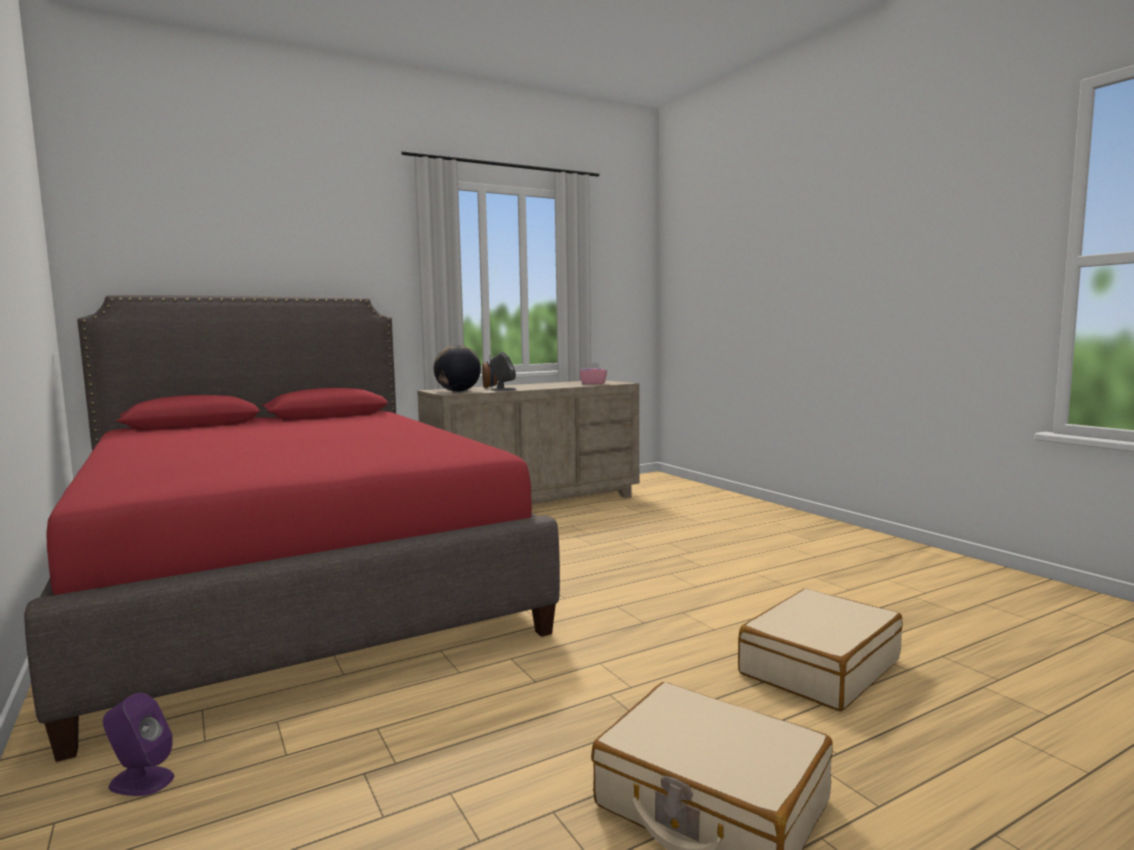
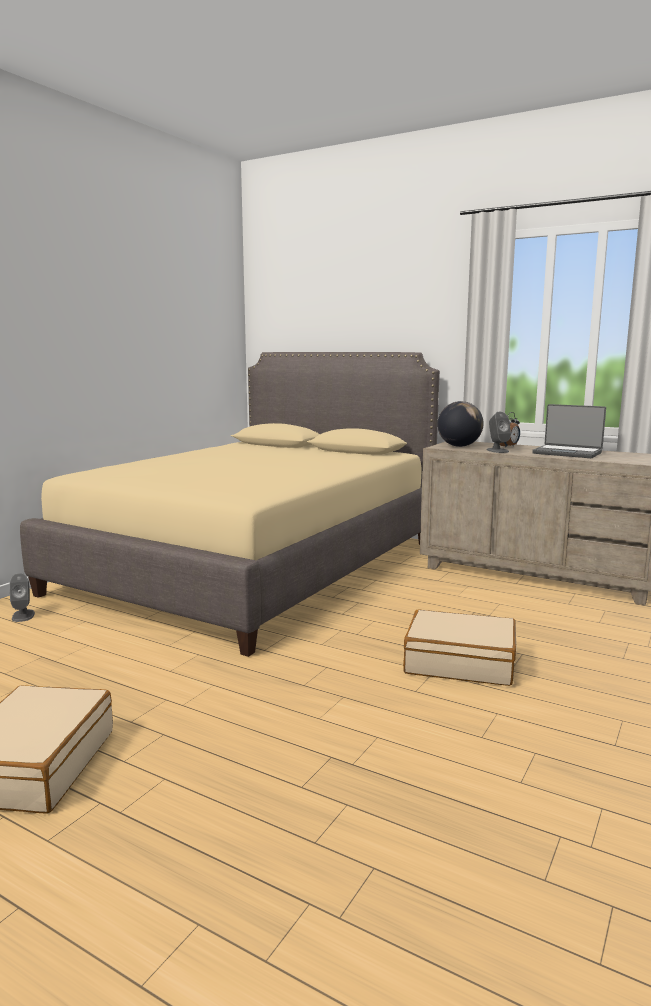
camera: 60 degrees right, 5 degrees up
red bed [24,295,560,762] -> beige bed [20,352,440,657]
purple speaker [103,693,174,796] -> grey speaker [10,573,35,622]
pink tissue box [579,363,607,384] -> none
beige suitcase [738,588,902,711] -> beige suitcase moved to [403,610,516,686]
none -> laptop [532,404,606,458]

